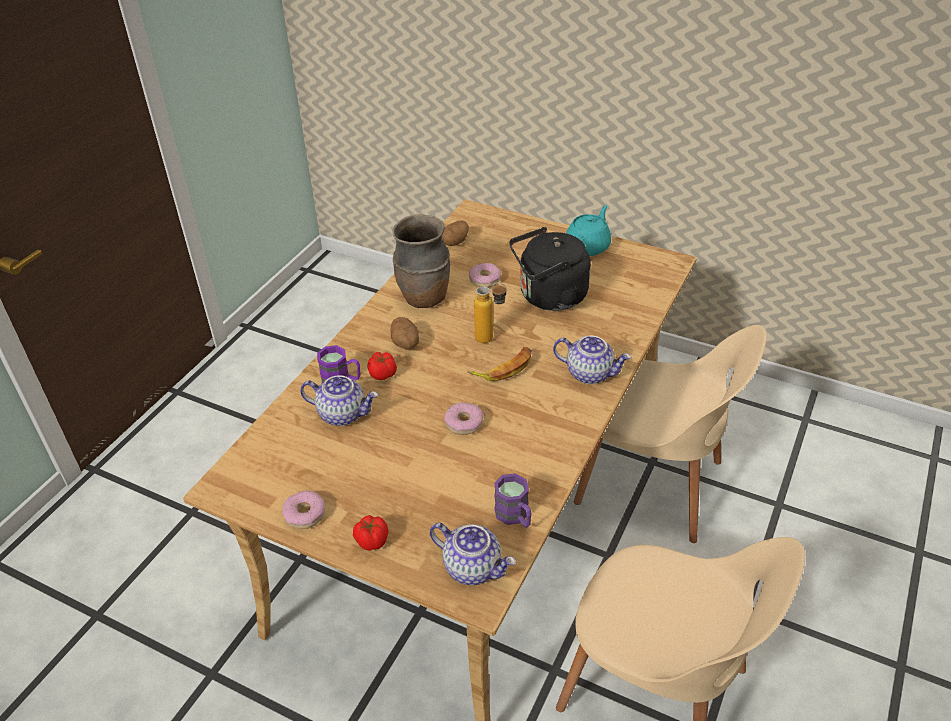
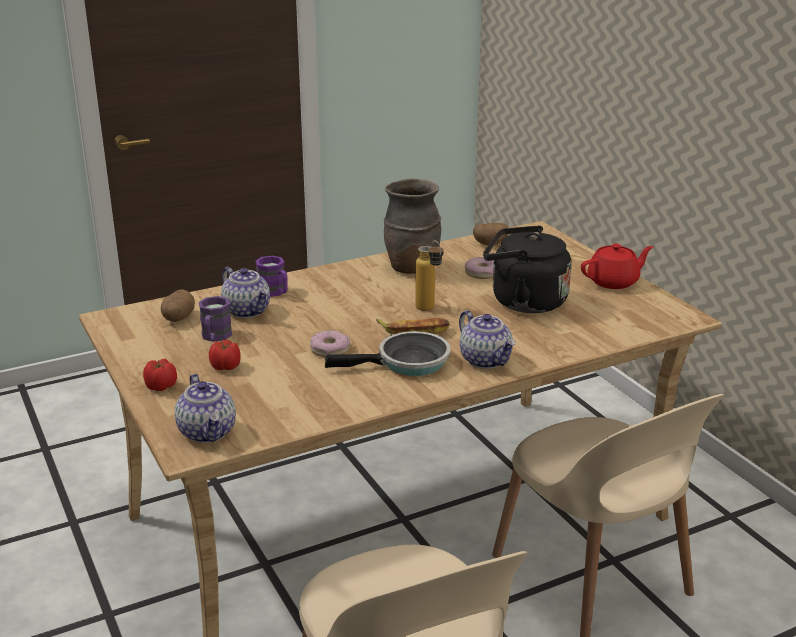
camera: 35 degrees right, 15 degrees down
donut [282,490,325,529] -> none
tomato [368,352,397,380] -> tomato moved to [209,340,241,370]
potato [391,317,419,350] -> potato moved to [161,290,195,322]
purple mug [494,473,531,528] -> purple mug moved to [199,296,232,342]
turquoise teapot [566,205,611,256] -> red teapot [581,244,654,289]
none -> frying pan [325,331,450,376]

